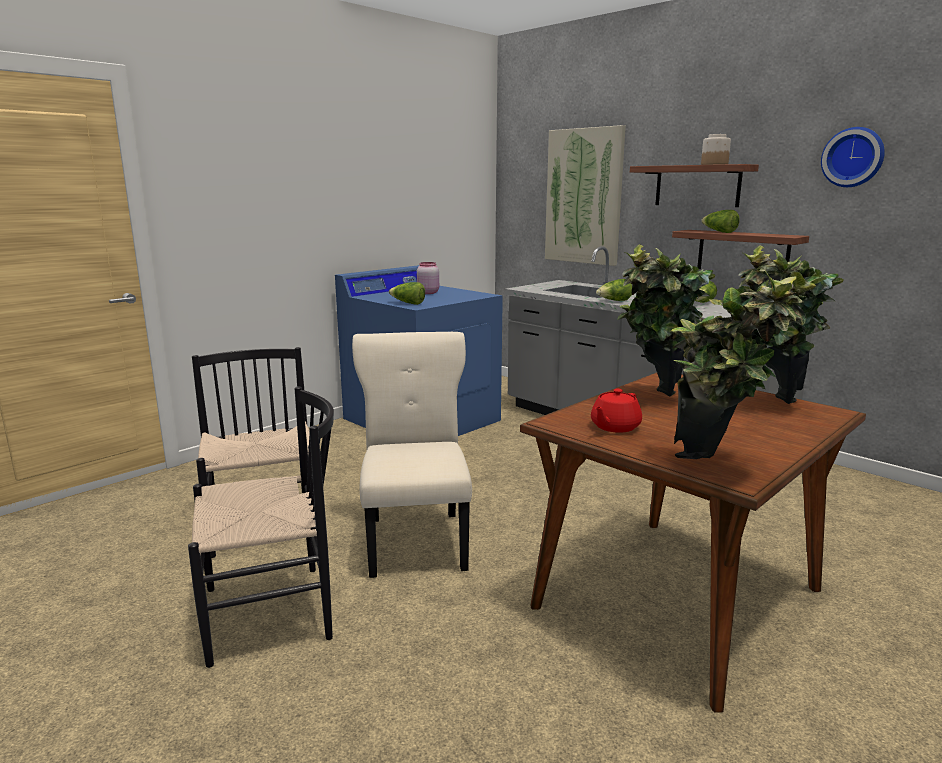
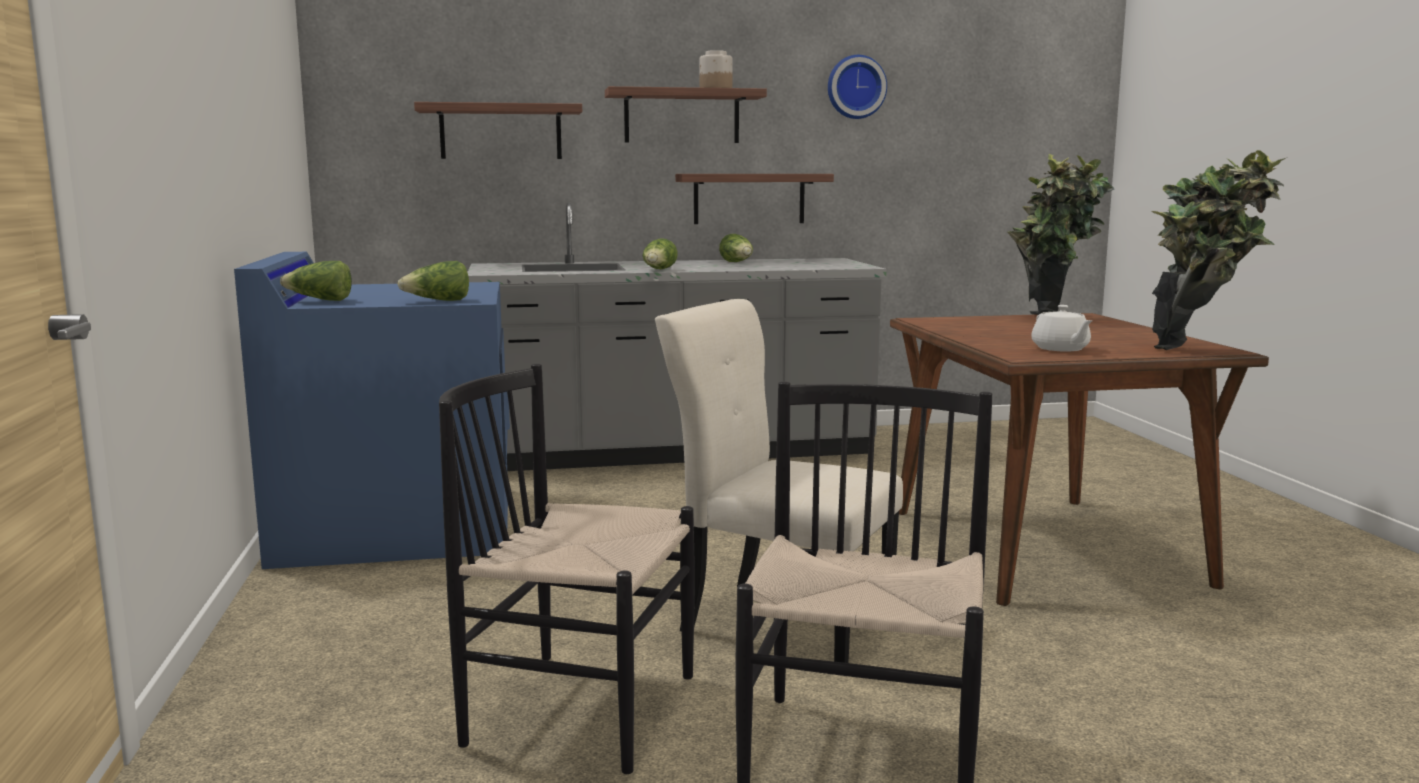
camera: 55 degrees left, 5 degrees down
pink jar [417,262,439,294] -> none
picture [545,125,626,266] -> shelf [414,102,582,159]
red teapot [591,389,642,433] -> white teapot [1031,305,1092,352]
potted plant [617,244,716,397] -> none
lettuce [701,210,740,233] -> lettuce moved to [280,261,352,301]

